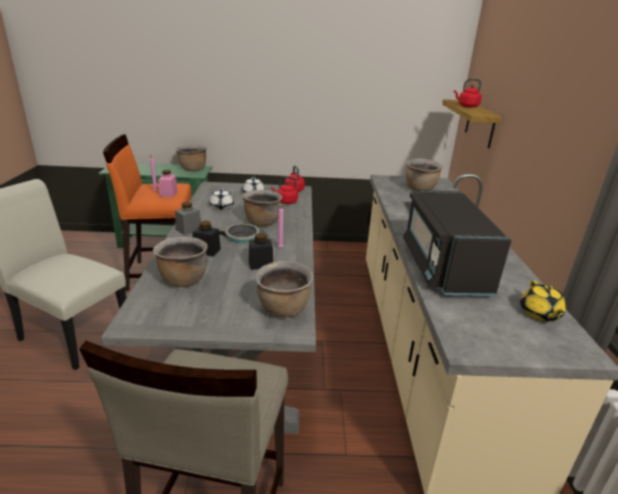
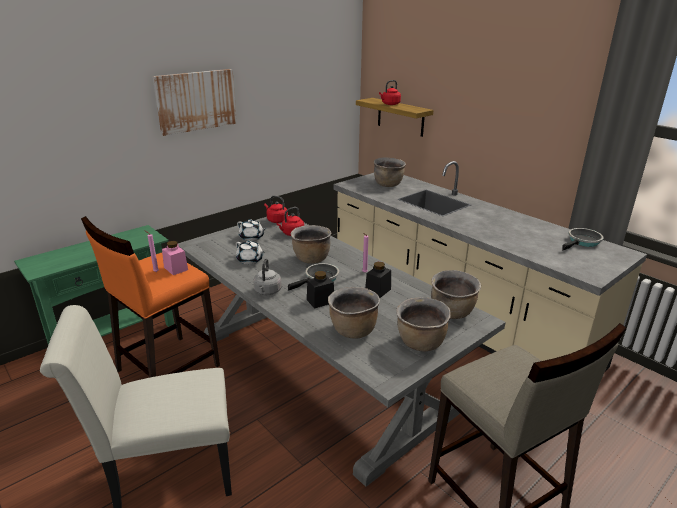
camera: 40 degrees left, 0 degrees up
grey jar [175,202,201,235] -> grey kettle [253,259,281,295]
brown cooking pot [176,145,206,171] -> brown cooking pot moved to [396,297,451,351]
black microwave [403,190,511,296] -> none
yellow teapot [520,280,566,321] -> frying pan [562,228,604,250]
none -> picture [153,69,237,136]

